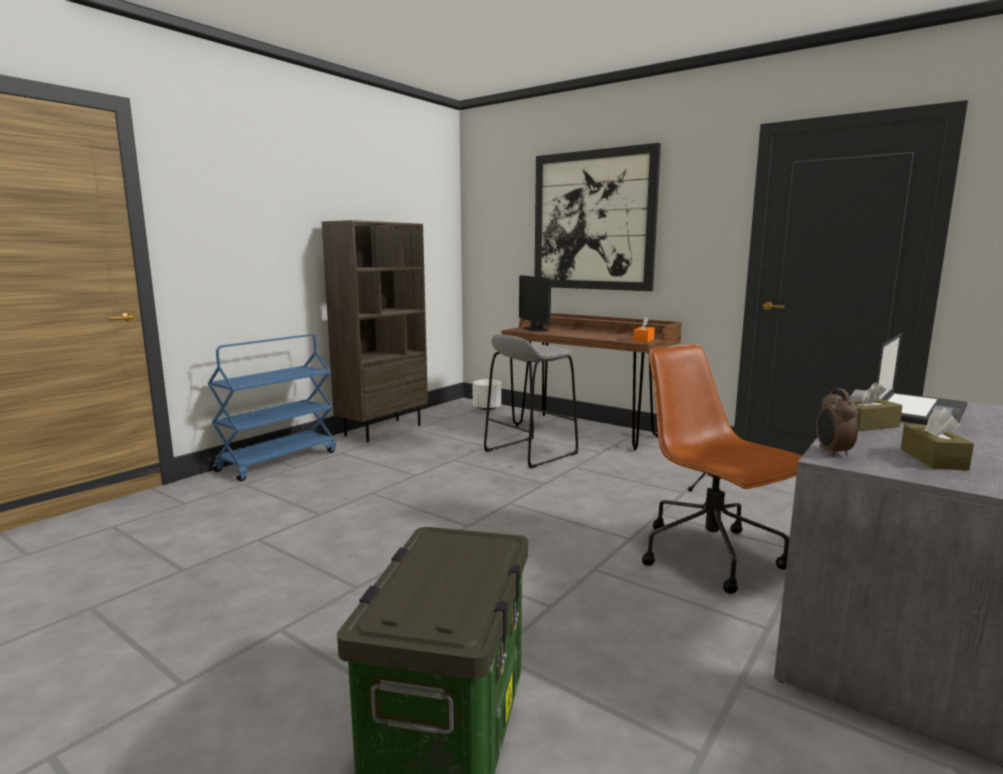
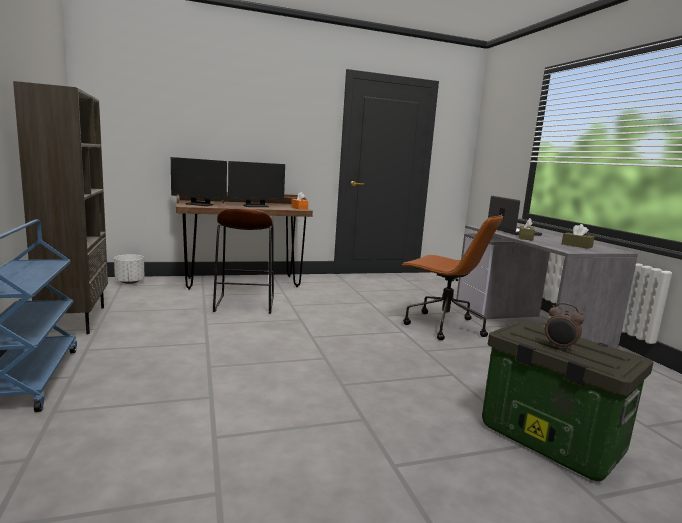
camera: 55 degrees left, 0 degrees up
grey stool [484,334,579,468] -> brown stool [213,208,274,314]
picture [535,143,661,291] -> none
brown office chair [642,344,802,594] -> brown office chair turned 150 degrees counterclockwise [401,215,503,340]
alarm clock [816,388,858,457] -> alarm clock moved to [545,303,584,351]
none -> monitor [228,161,285,207]

